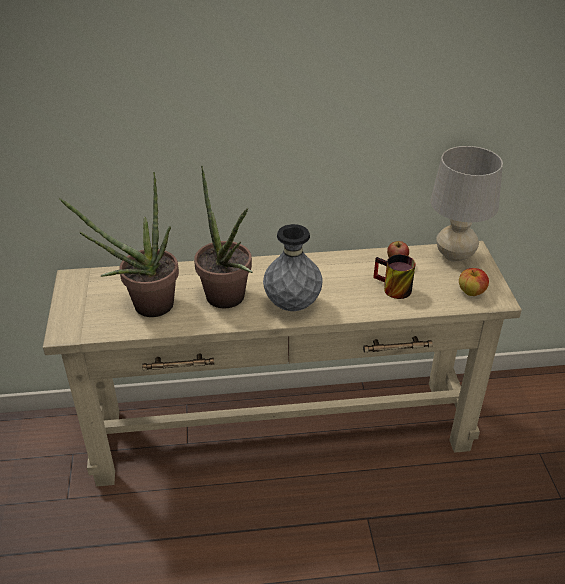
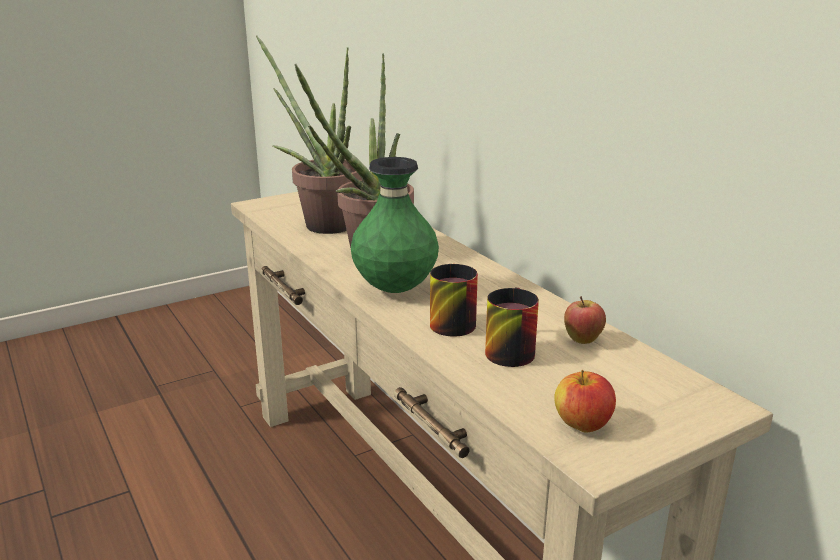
camera: 65 degrees right, 15 degrees down
grey vase [263,224,323,311] -> green vase [351,157,439,293]
beige table lamp [430,146,503,262] -> none
none -> mug [430,264,478,337]

